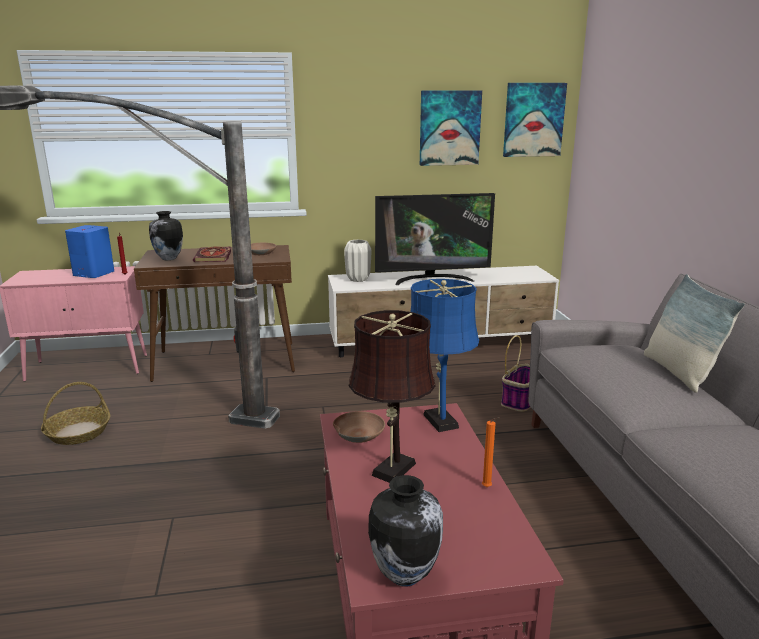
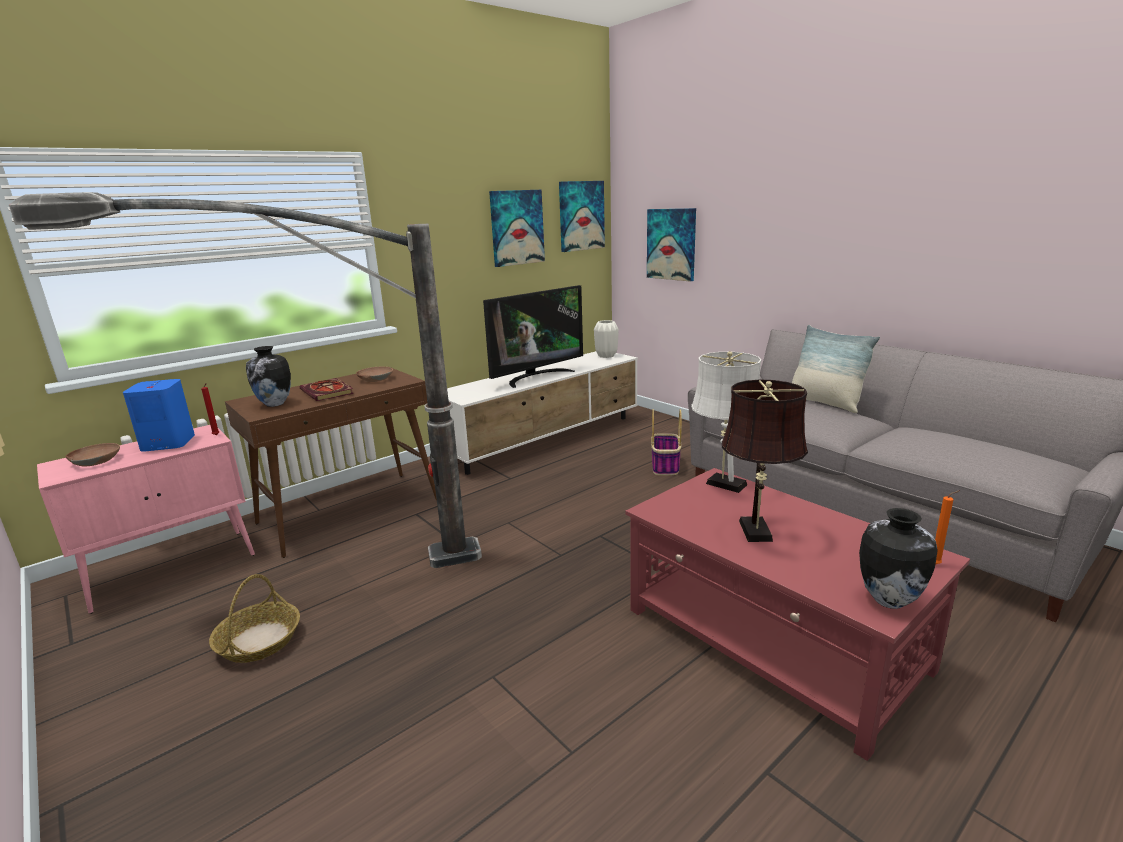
camera: 30 degrees left, 0 degrees up
brown bowl [333,411,385,443] -> brown bowl moved to [65,443,120,466]
white vase [344,239,371,282] -> white vase moved to [594,320,618,358]
blue table lamp [410,279,479,432] -> white table lamp [691,351,762,493]
orange candle [482,417,500,487] -> orange candle moved to [935,491,959,565]
none -> picture [647,208,696,282]

